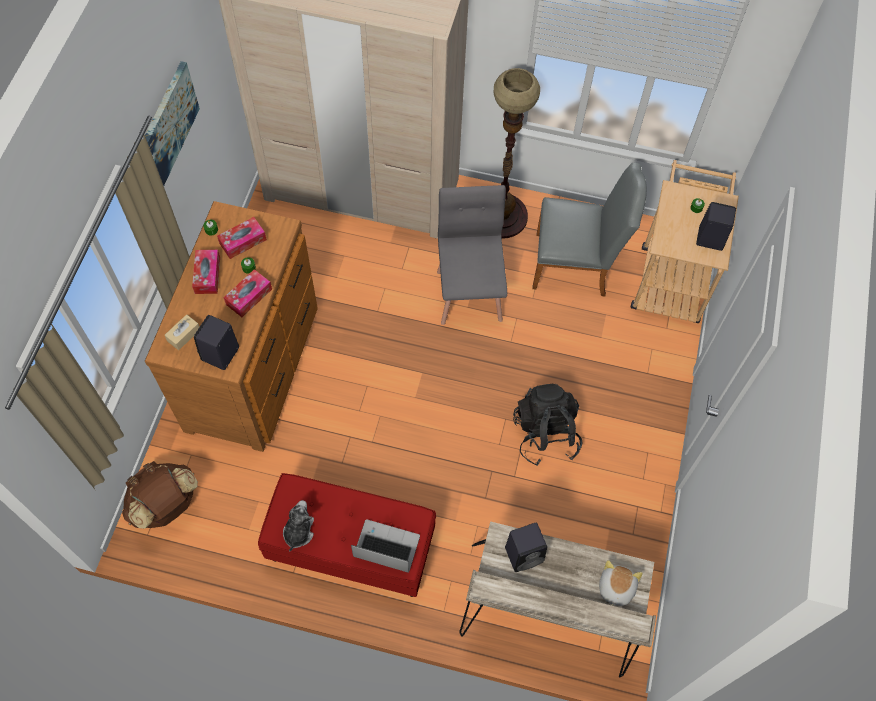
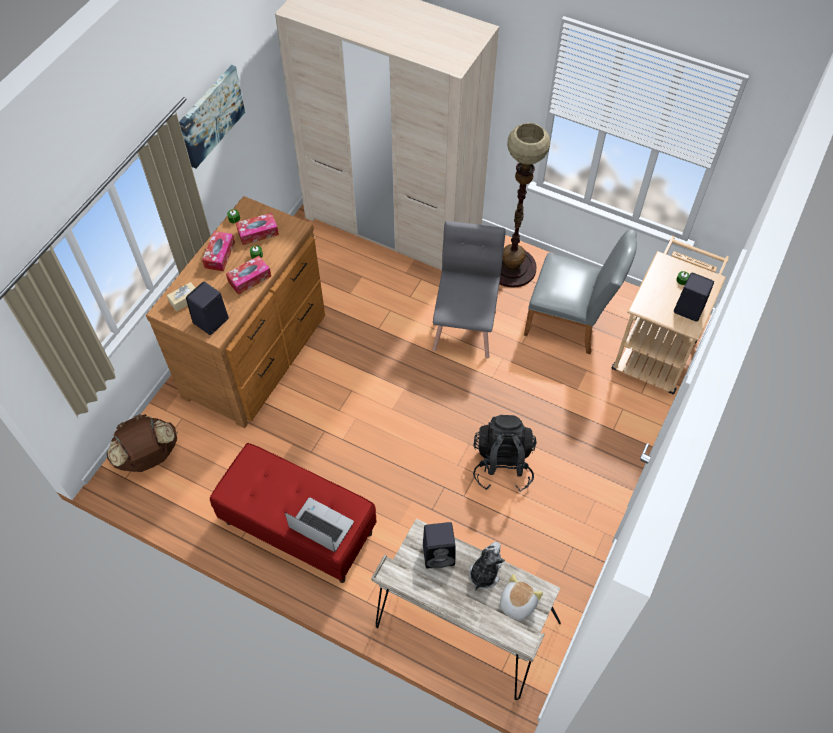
camera: 15 degrees right, 5 degrees down
plush toy [283,500,314,551] -> plush toy moved to [469,542,505,591]

